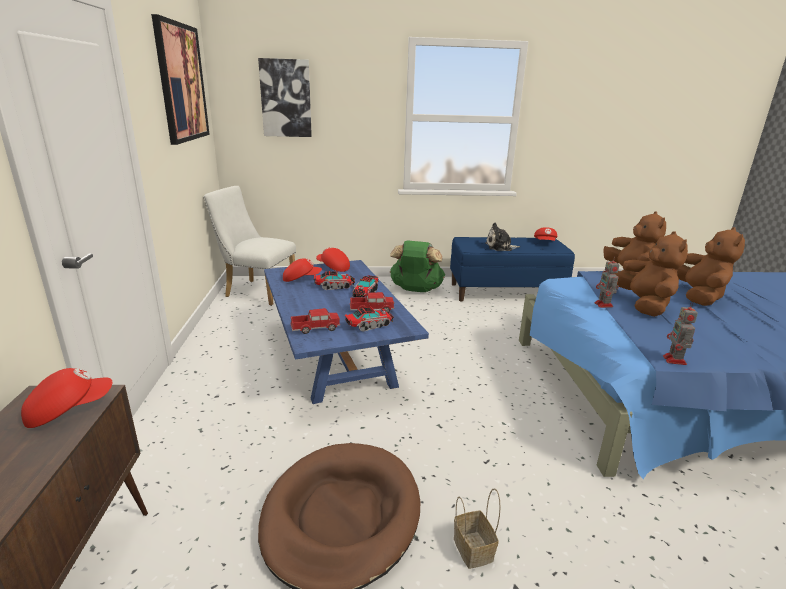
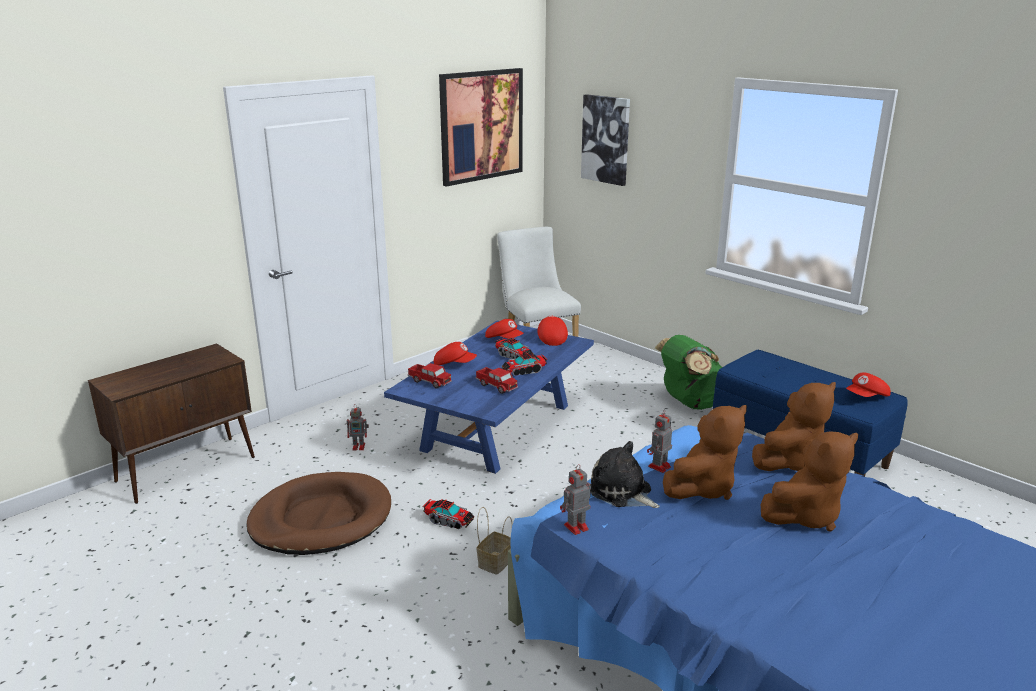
camera: 50 degrees right, 0 degrees up
red cap [21,368,112,428] -> red cap moved to [434,342,477,365]
toy truck [345,306,394,331] -> toy truck moved to [422,499,475,529]
basket [454,488,501,569] -> basket moved to [477,507,512,575]
plush toy [485,222,520,251] -> plush toy moved to [591,441,660,508]
none -> toy robot [347,404,369,451]

